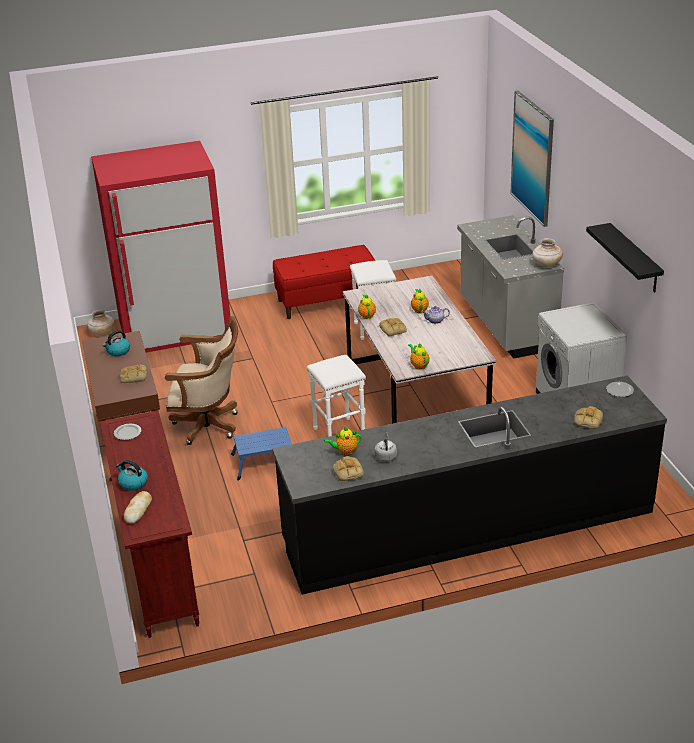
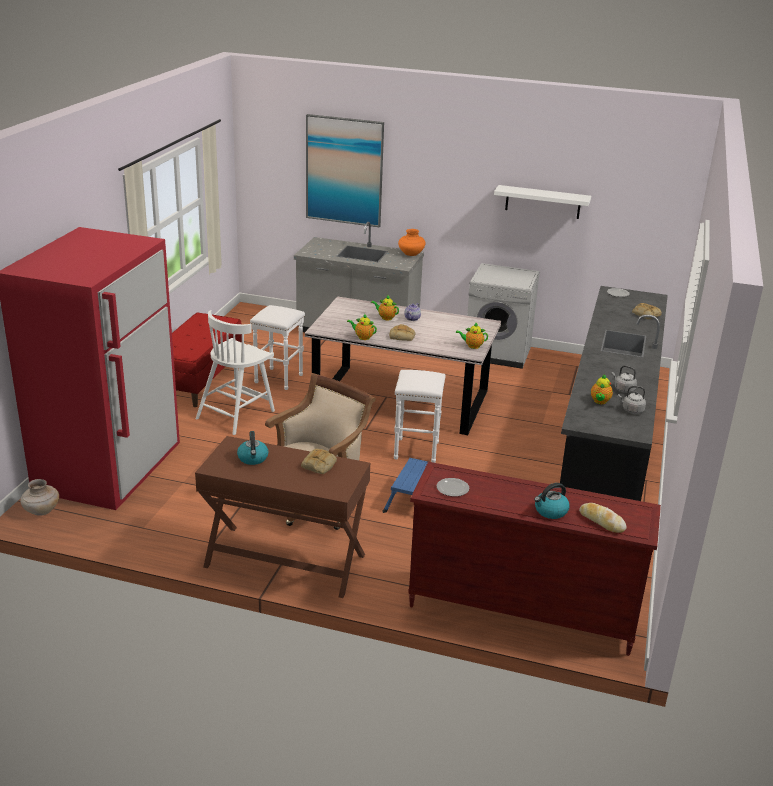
camera: 60 degrees left, 5 degrees down
bread [333,456,364,481] -> grey kettle [618,386,646,414]
beige vase [533,238,563,268] -> orange vase [398,229,426,256]
black shelf [586,223,664,292] -> white shelf [494,185,591,219]
none -> white chair [196,310,275,435]

